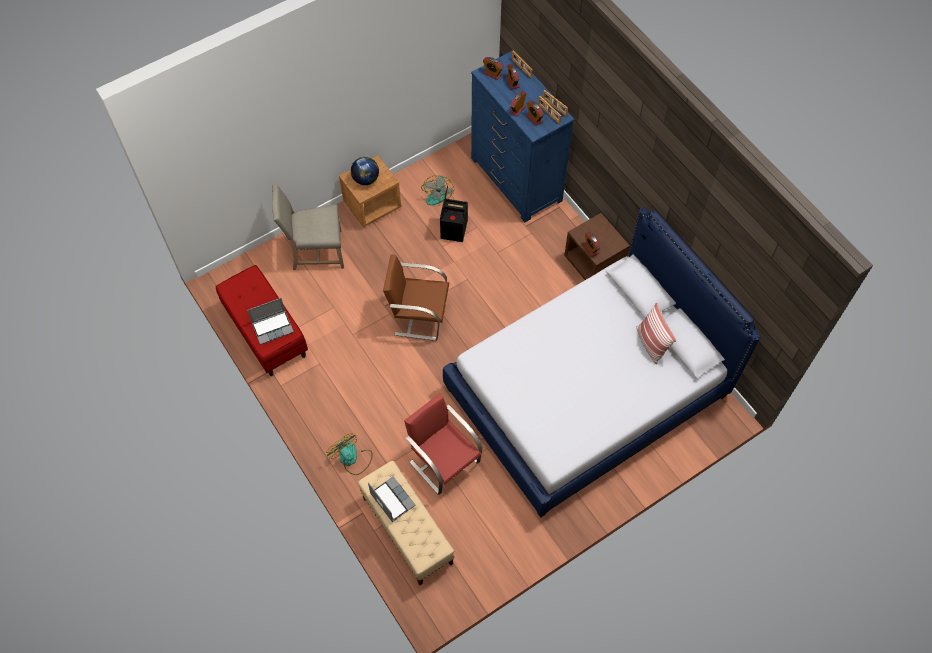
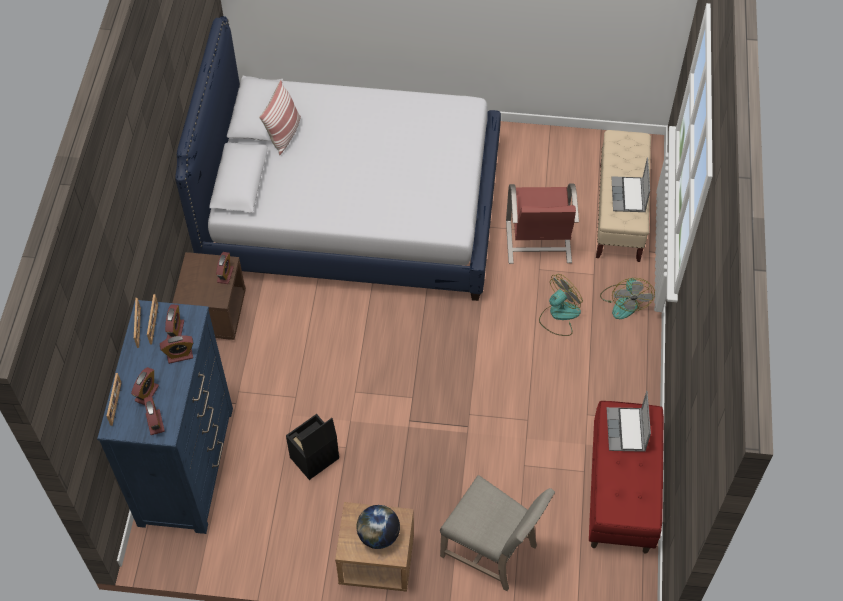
camera: 140 degrees left, 5 degrees down
laptop [247,298,294,345] -> laptop turned 105 degrees counterclockwise [607,391,651,452]
brown chair [383,254,449,341] -> none
fan [421,175,454,205] -> fan moved to [539,274,583,336]

